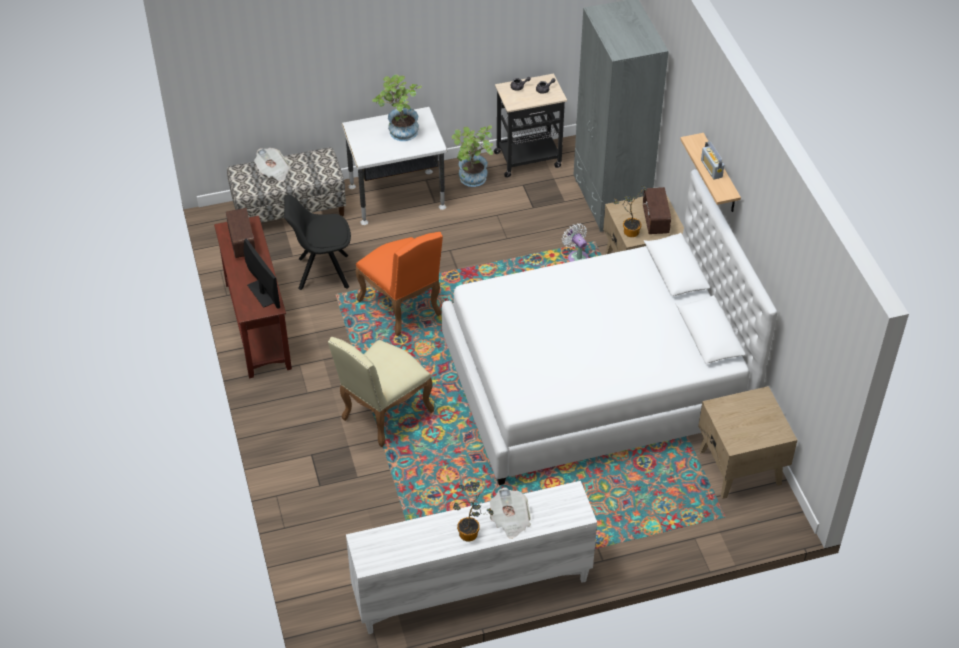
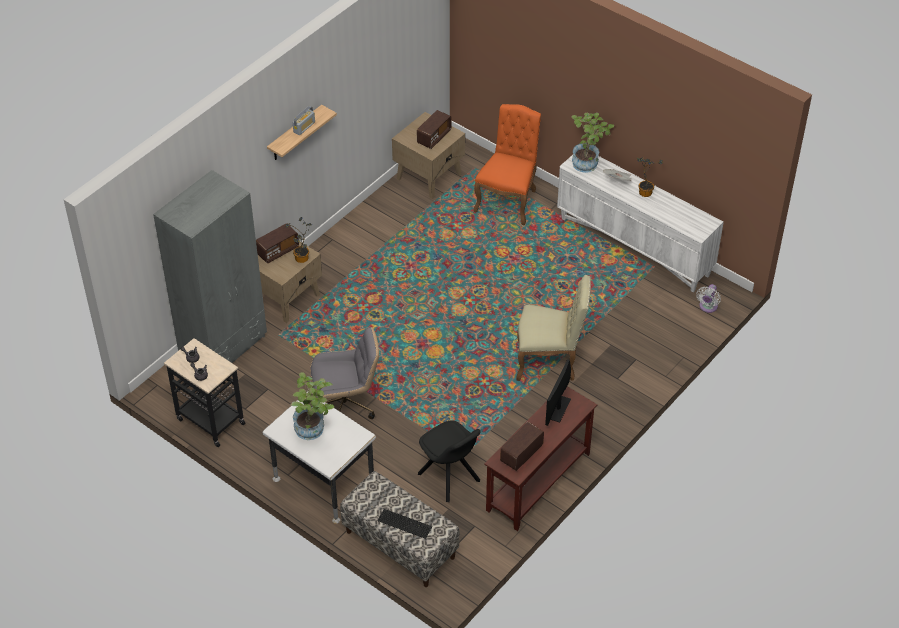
camera: 125 degrees left, 0 degrees up
newspaper [254,148,291,182] -> keyboard [377,509,432,539]
orange chair [356,232,443,336] -> orange chair moved to [474,104,541,225]
white bed [442,169,777,485] -> none
potted plant [451,125,493,187] -> potted plant moved to [571,113,614,173]
white fan [562,223,589,262] -> white fan moved to [696,284,721,313]
none -> grey office chair [310,327,379,419]
none -> radio [417,110,451,149]

